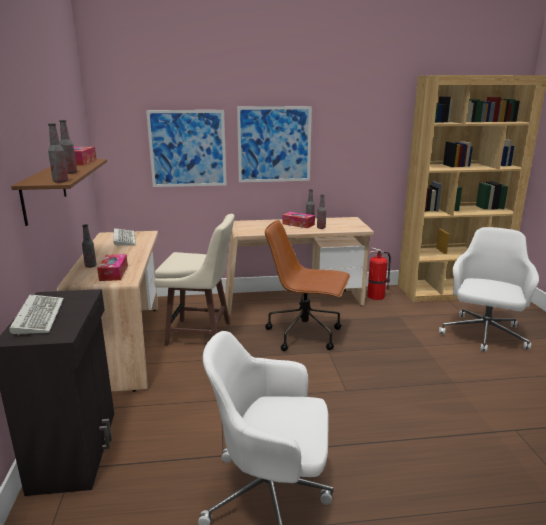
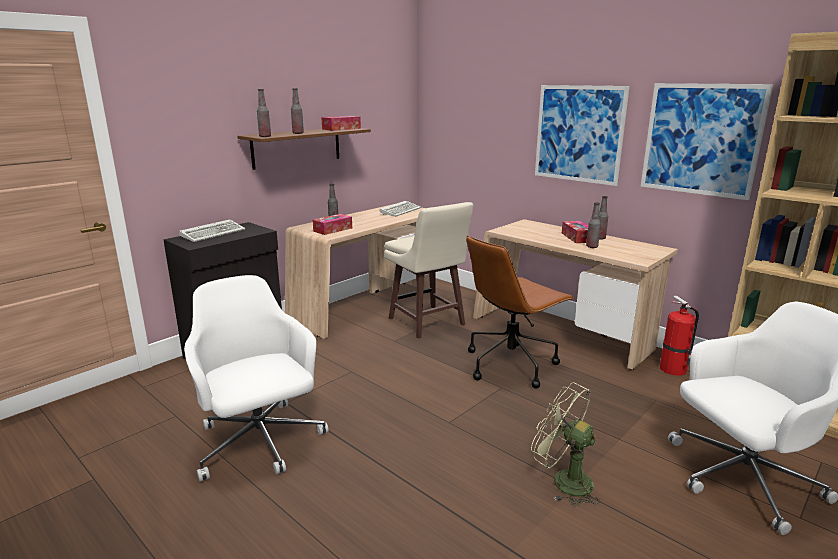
camera: 50 degrees right, 0 degrees up
picture [146,110,227,187] -> picture moved to [641,83,773,200]
brown office chair [265,220,350,351] -> brown office chair turned 105 degrees counterclockwise [466,236,574,389]
none -> green fan [531,382,600,506]

